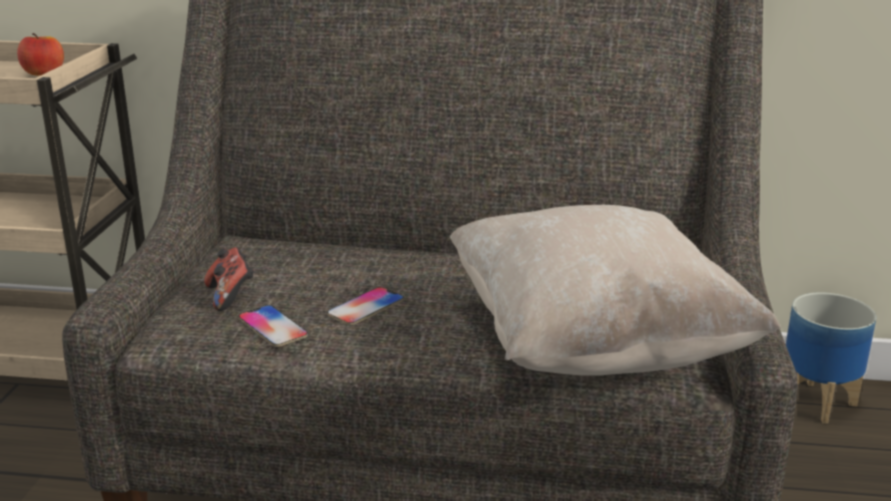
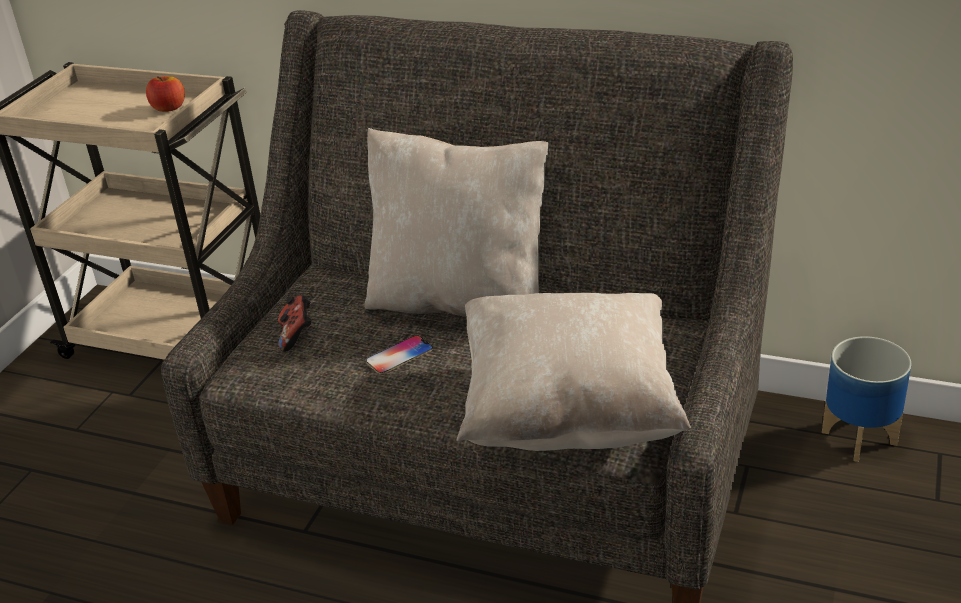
camera: 15 degrees right, 10 degrees up
phone [238,305,308,347] -> none
none -> beige pillow [364,128,549,317]

